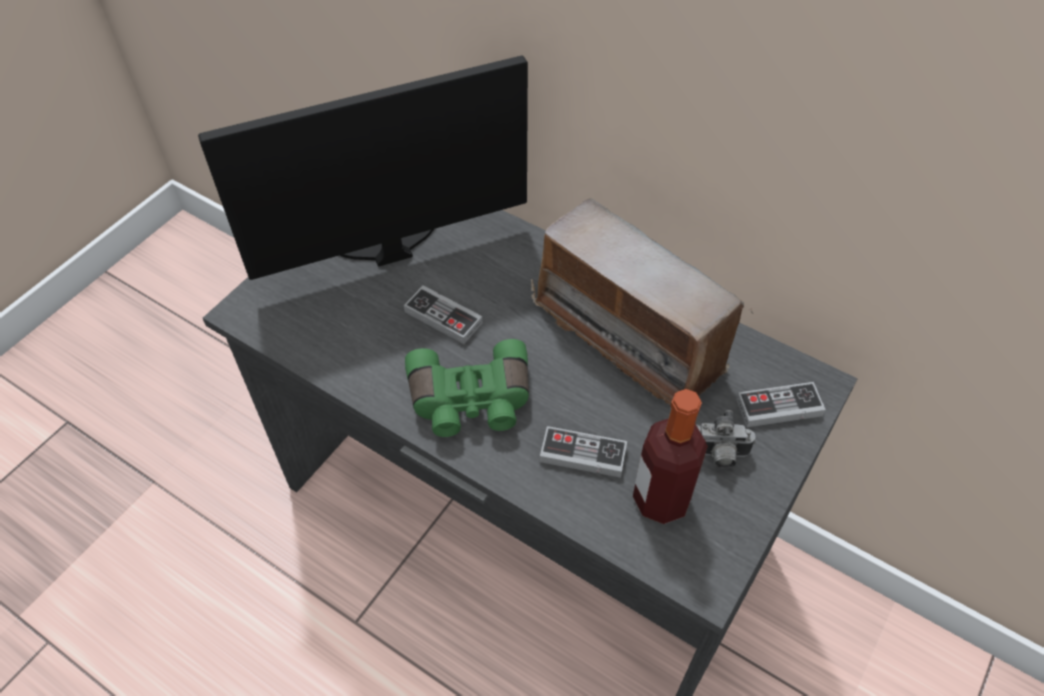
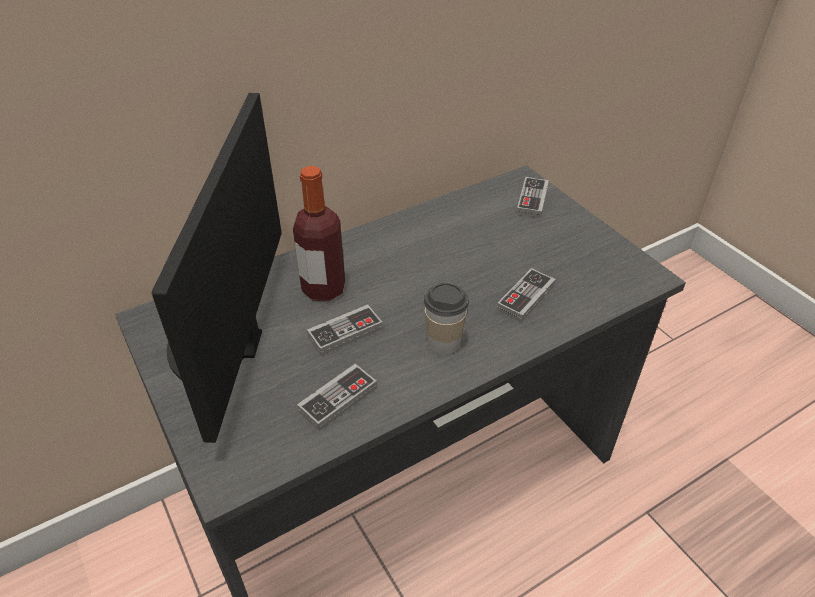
camera: 65 degrees left, 10 degrees down
green binoculars [405,339,529,437] -> cup [424,283,469,355]
radio [531,198,753,405] -> none
bottle [633,389,708,524] -> bottle moved to [293,166,345,301]
camera [696,410,756,468] -> none
none -> game controller [297,364,377,431]

